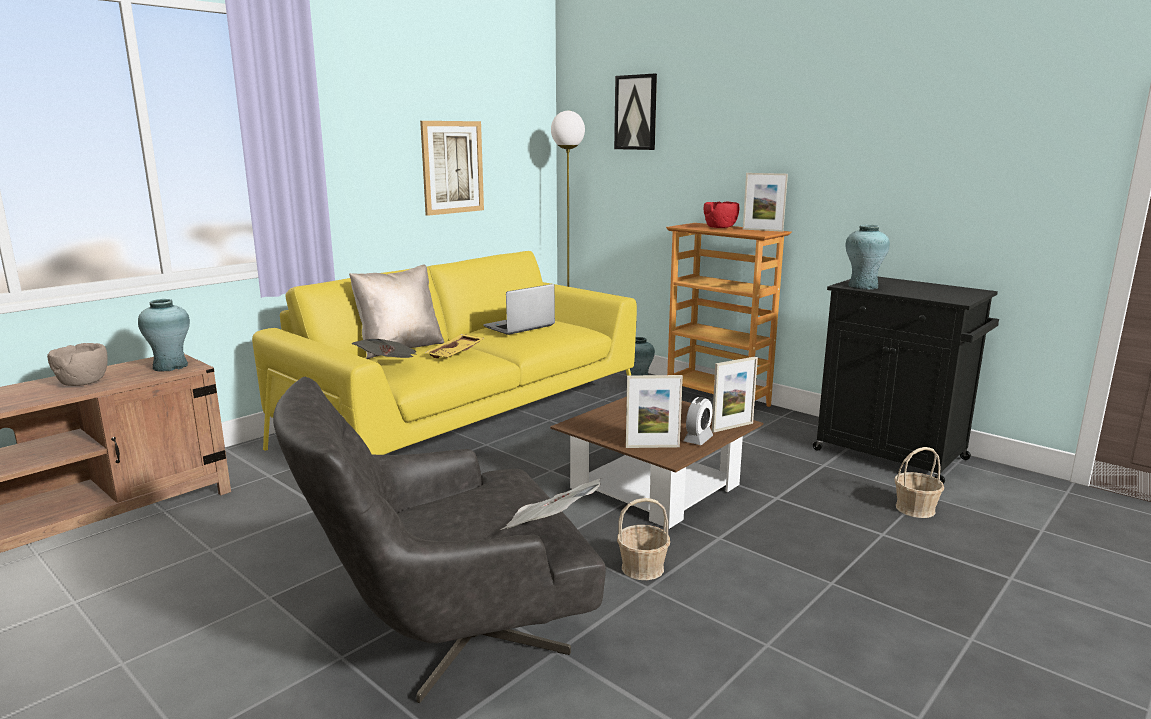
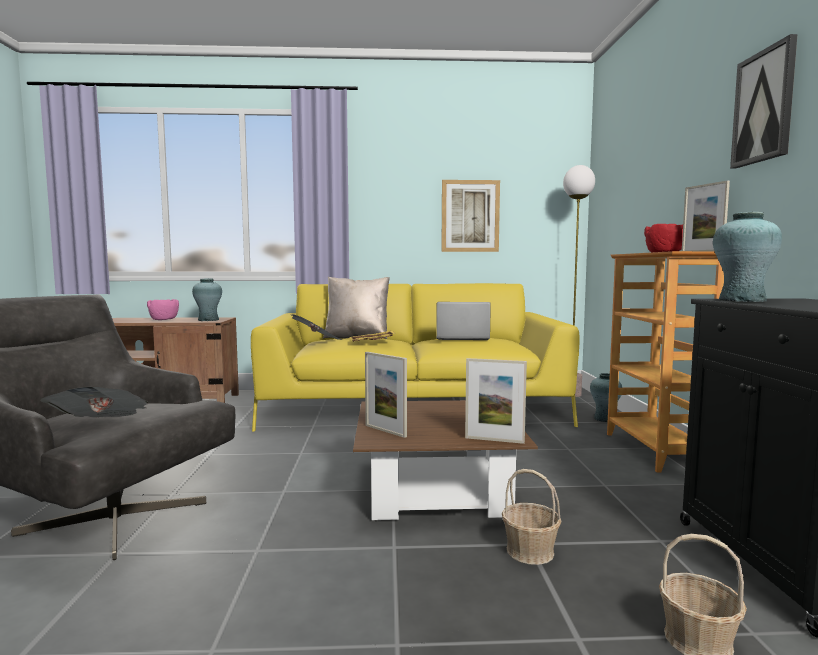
camera: 45 degrees right, 10 degrees down
brown bowl [47,343,108,386] -> pink bowl [147,299,179,320]
picture [614,74,657,150] -> picture moved to [730,34,797,168]
basket [617,498,670,580] -> basket moved to [502,469,561,565]
alarm clock [683,397,713,445] -> none

